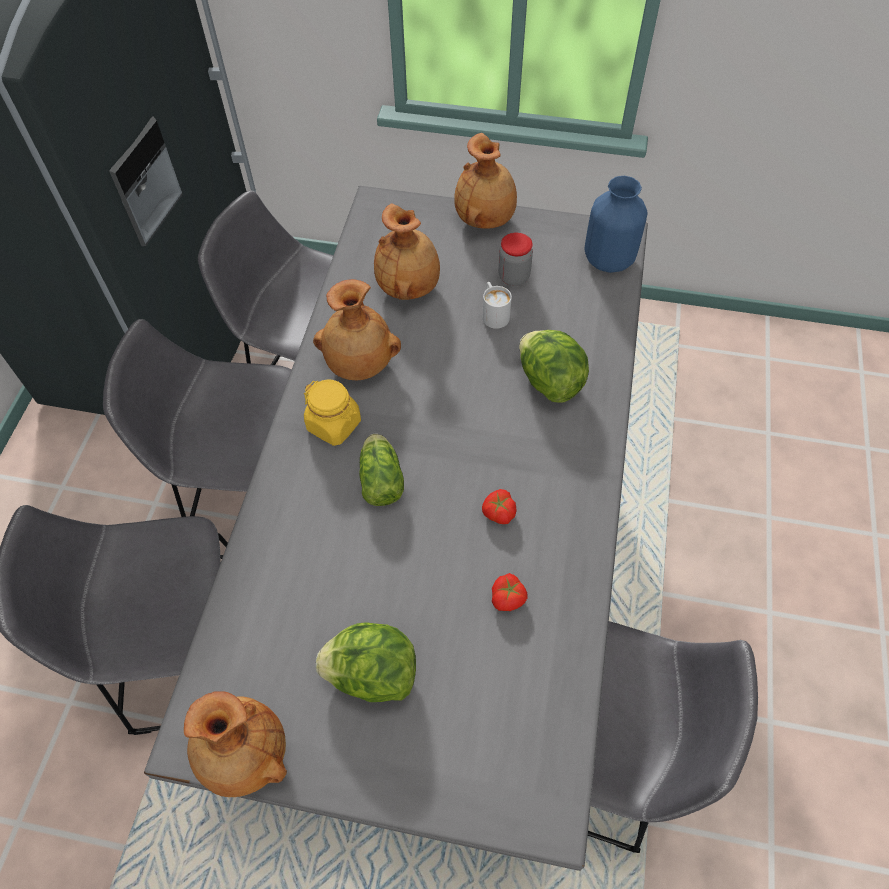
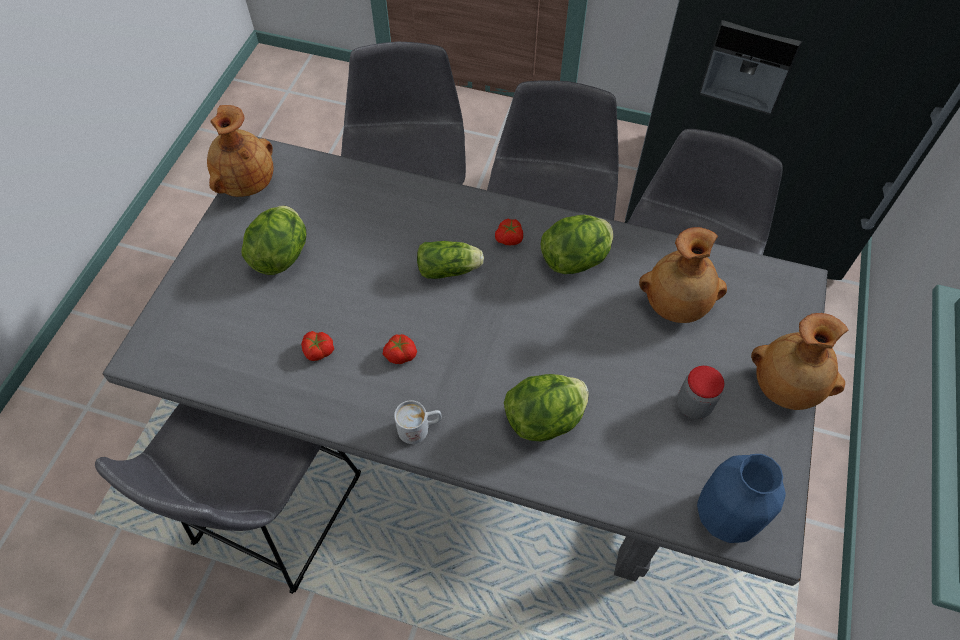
camera: 95 degrees right, 0 degrees up
yellow jar [304,380,361,446] -> tomato [495,219,523,245]
brown vase [313,279,401,380] -> lettuce [541,215,613,274]
white mug [483,282,512,329] -> white mug moved to [394,400,442,444]

